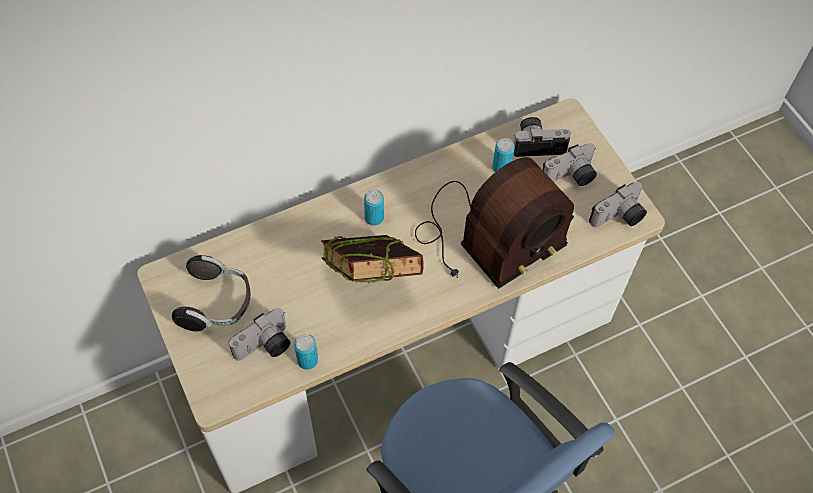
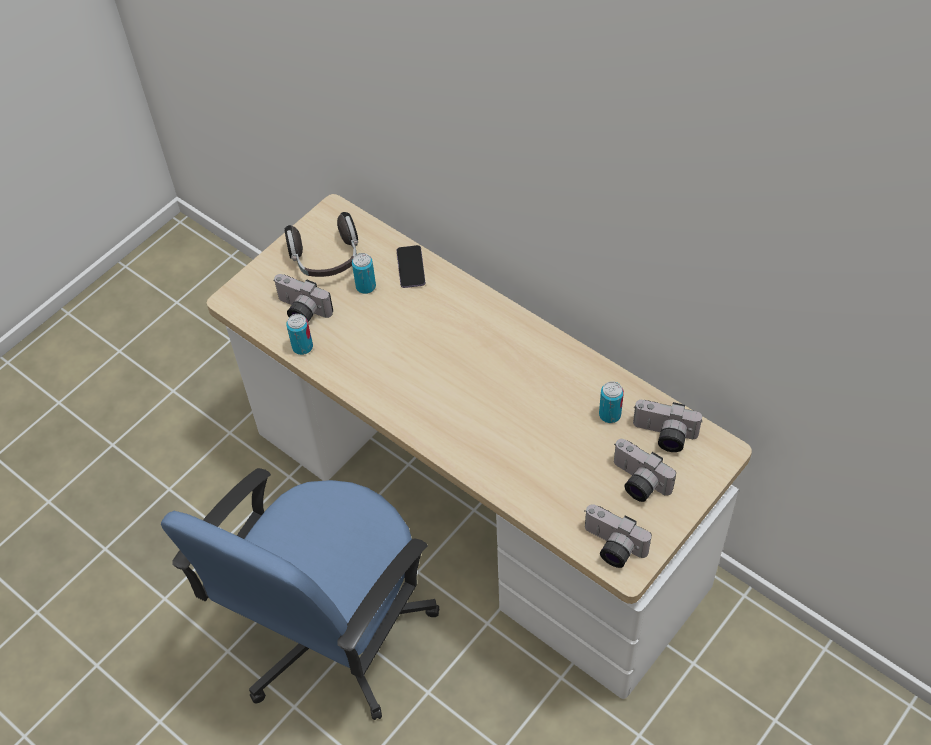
camera: 70 degrees right, 5 degrees down
book [321,235,423,284] -> none
can [364,189,384,226] -> can moved to [352,253,376,294]
radio [415,157,574,289] -> none
camera [513,117,571,157] -> camera turned 135 degrees clockwise [633,400,703,452]
none -> phone [397,245,425,288]

